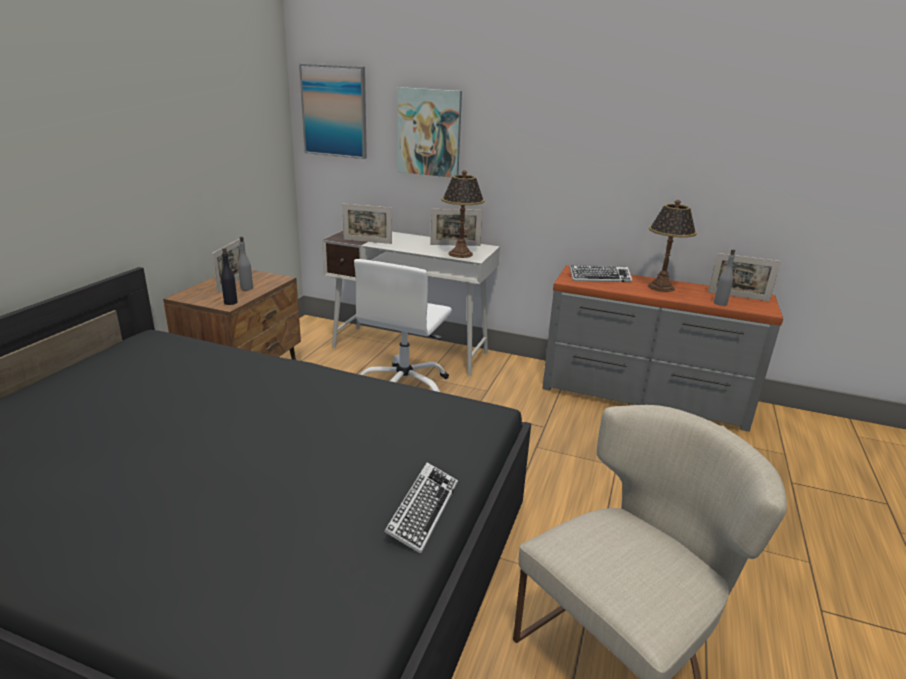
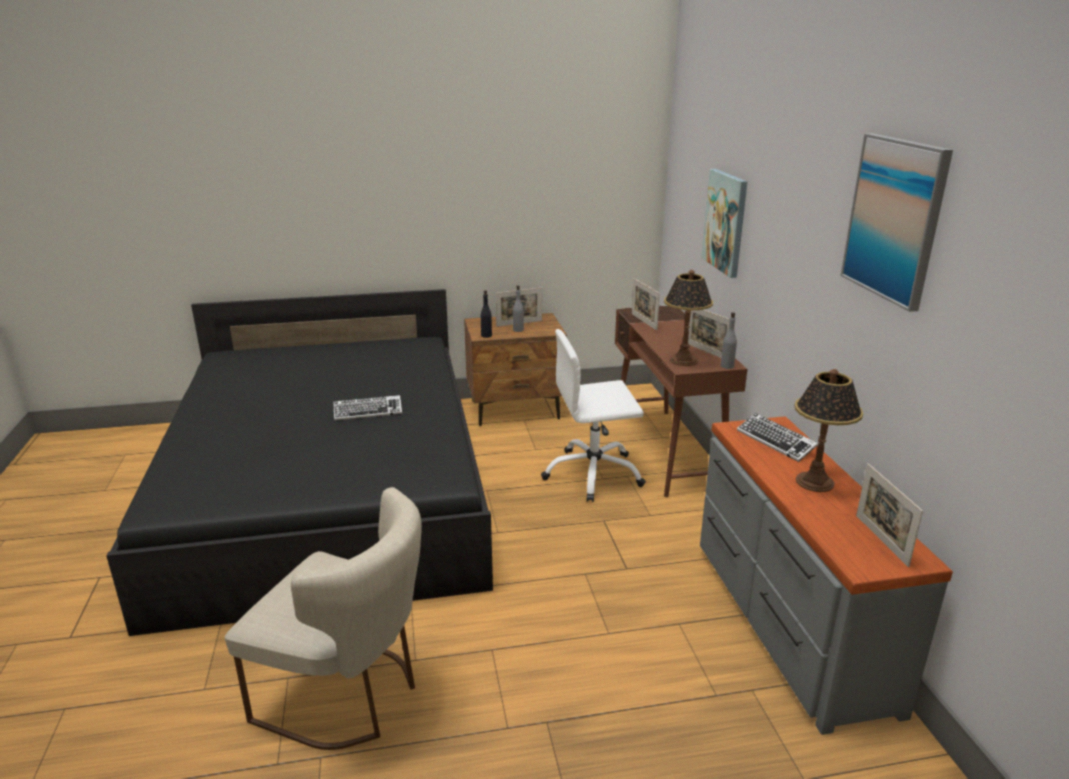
camera: 60 degrees right, 0 degrees up
picture [299,64,367,159] -> picture moved to [840,133,953,312]
white desk [322,230,500,376] -> brown desk [615,305,747,497]
keyboard [384,462,458,554] -> keyboard moved to [333,395,402,421]
grey bottle [714,249,735,306] -> grey bottle moved to [720,312,737,369]

